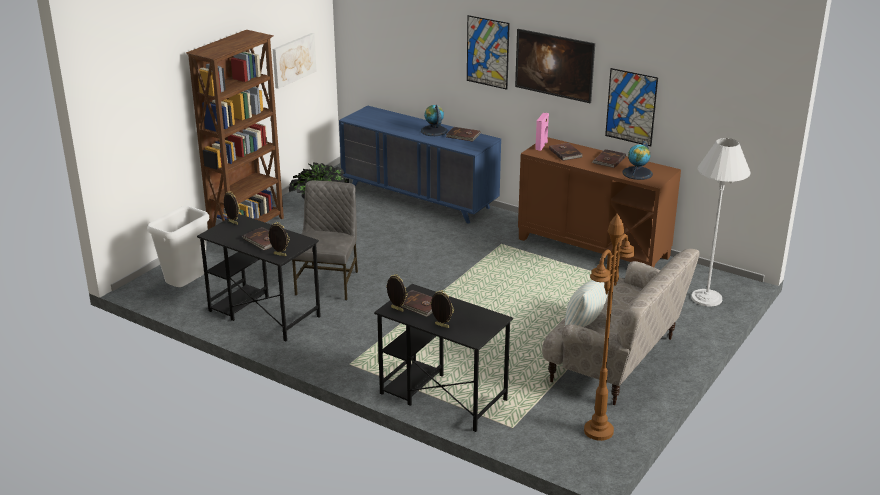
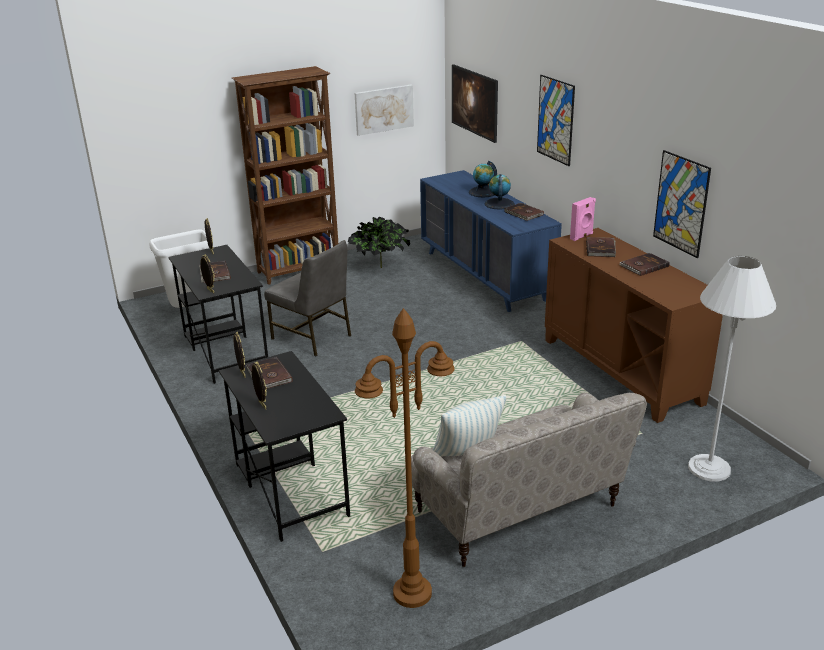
camera: 30 degrees right, 0 degrees up
grey chair [292,180,358,300] -> grey chair turned 90 degrees clockwise [264,240,351,356]
picture [515,29,595,103] -> picture moved to [452,64,498,143]
globe [623,141,653,180] -> globe moved to [469,161,497,198]

